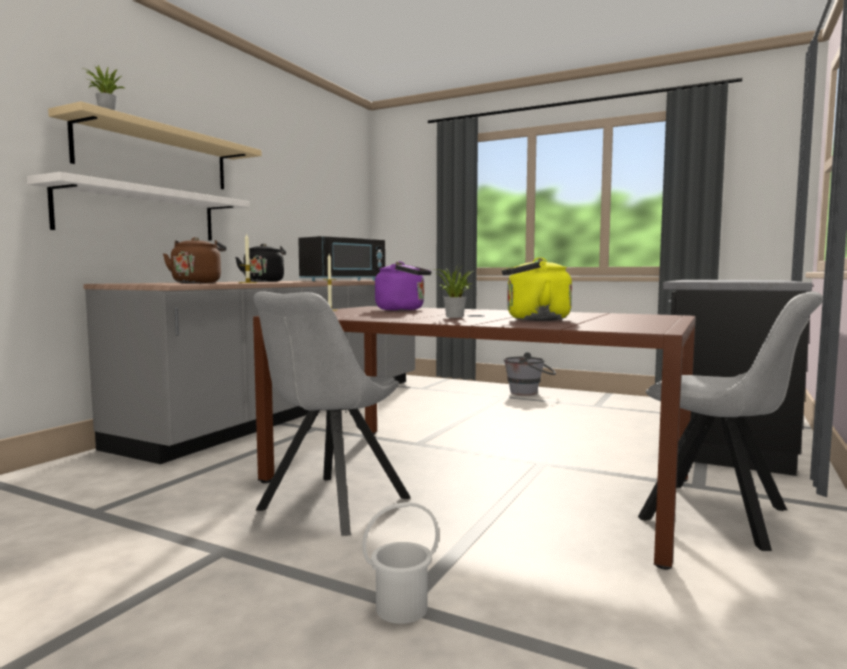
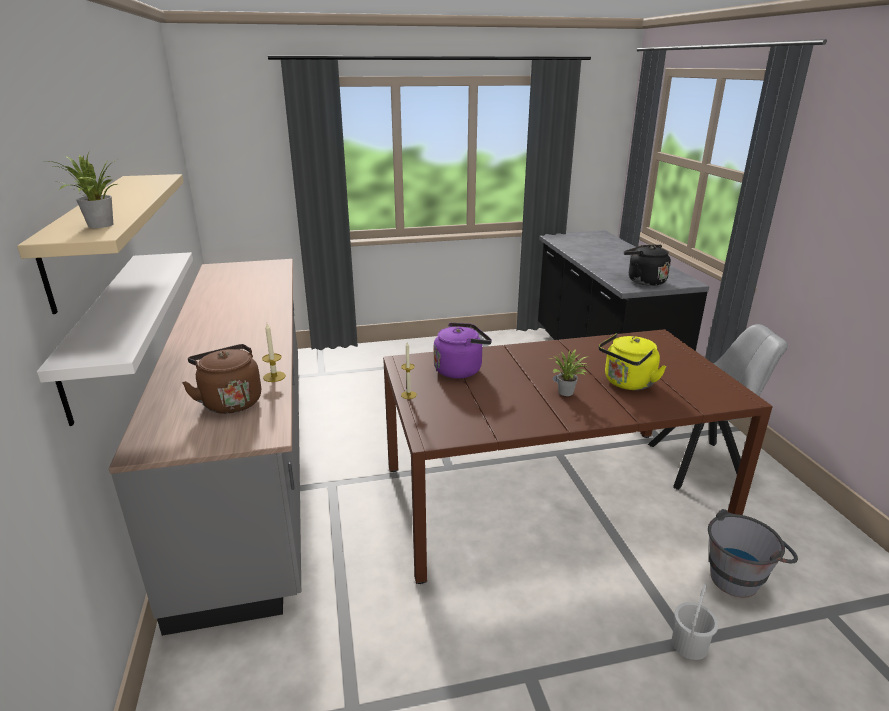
camera: 40 degrees left, 20 degrees up
black kettle [235,243,286,282] -> black kettle moved to [624,245,671,286]
grey chair [254,291,410,536] -> none
black microwave [298,236,385,281] -> none
grey bucket [504,352,556,395] -> grey bucket moved to [708,509,798,598]

